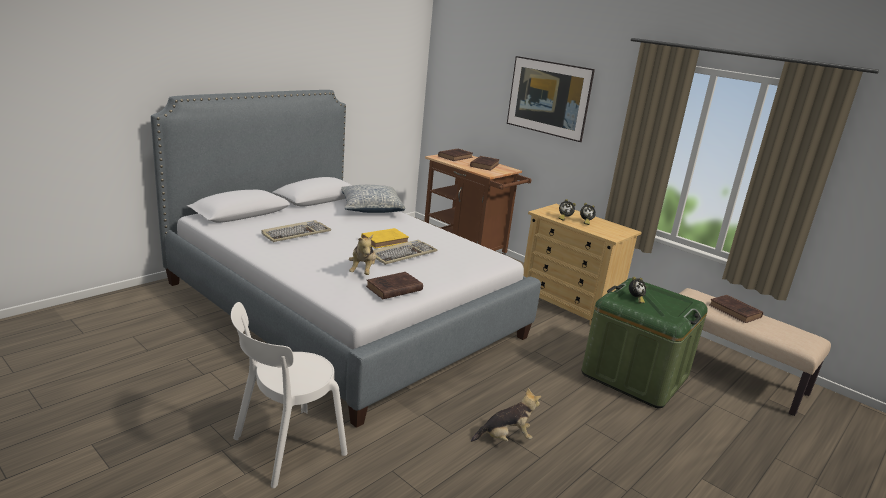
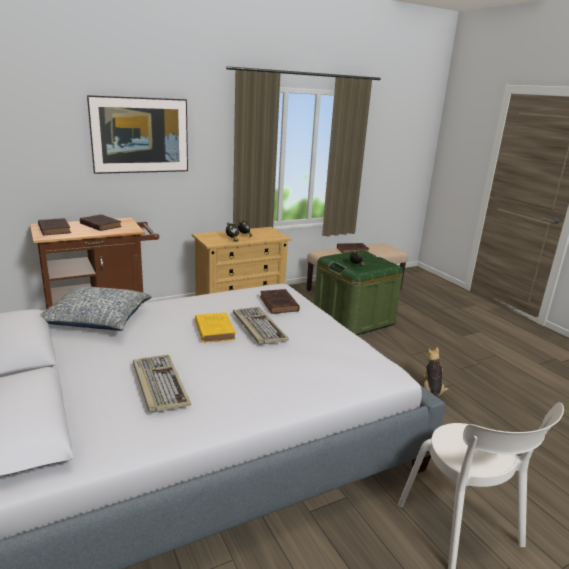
camera: 70 degrees left, 0 degrees up
plush toy [349,235,376,275] -> none
brown book [366,272,423,299] -> brown book moved to [260,289,300,314]

